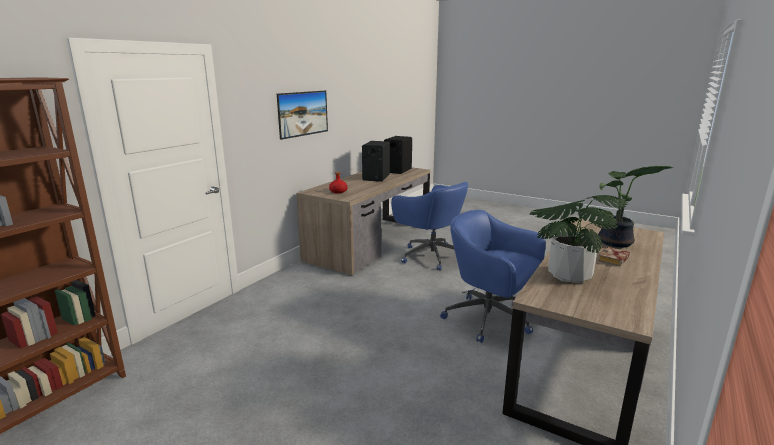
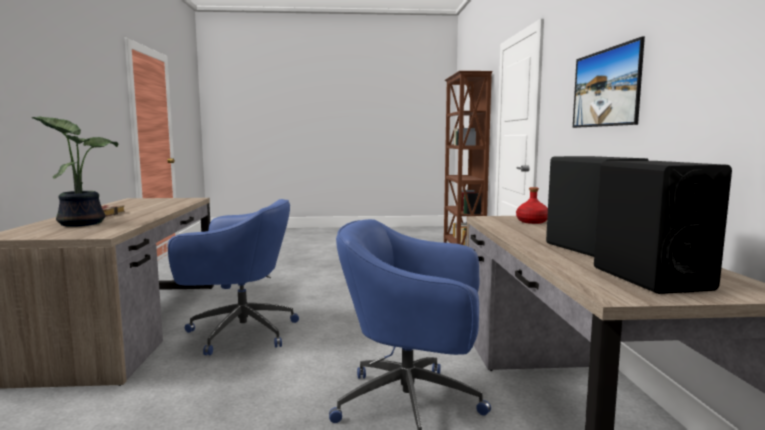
camera: 145 degrees right, 10 degrees down
potted plant [529,195,628,283] -> none

